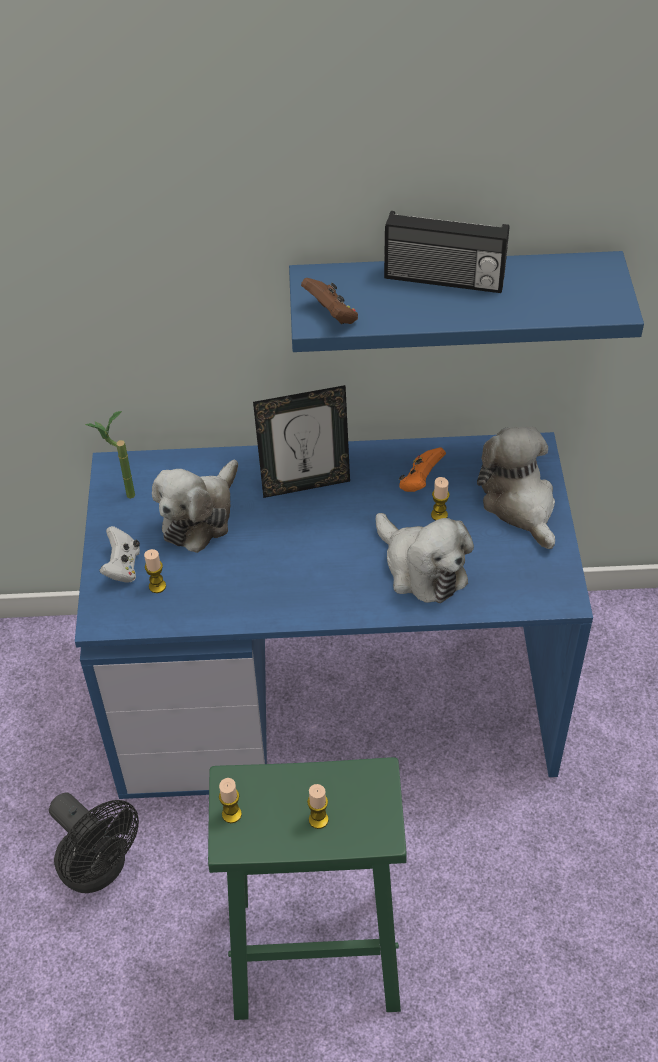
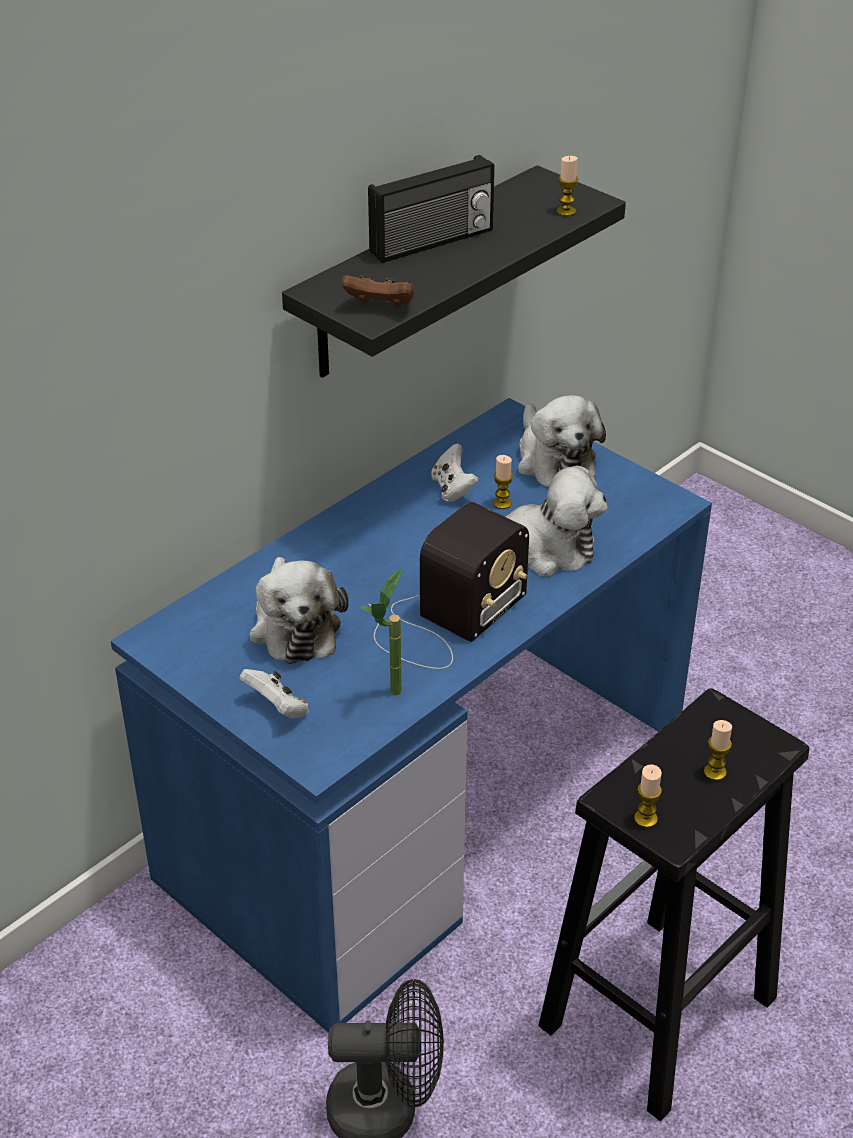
camera: 45 degrees left, 10 degrees down
potted plant [85,411,135,499] -> potted plant moved to [360,569,402,696]
candle [144,549,166,593] -> candle moved to [557,156,578,216]
green stool [208,757,407,1020] -> black stool [538,688,809,1121]
picture frame [253,385,350,498] -> none
blue shelf [289,251,644,352] -> black shelf [282,165,626,378]
orange game controller [399,447,446,492] -> white game controller [431,444,479,502]
plush toy [477,426,555,550] -> plush toy turned 135 degrees counterclockwise [518,395,606,487]
none -> radio [368,502,529,669]

